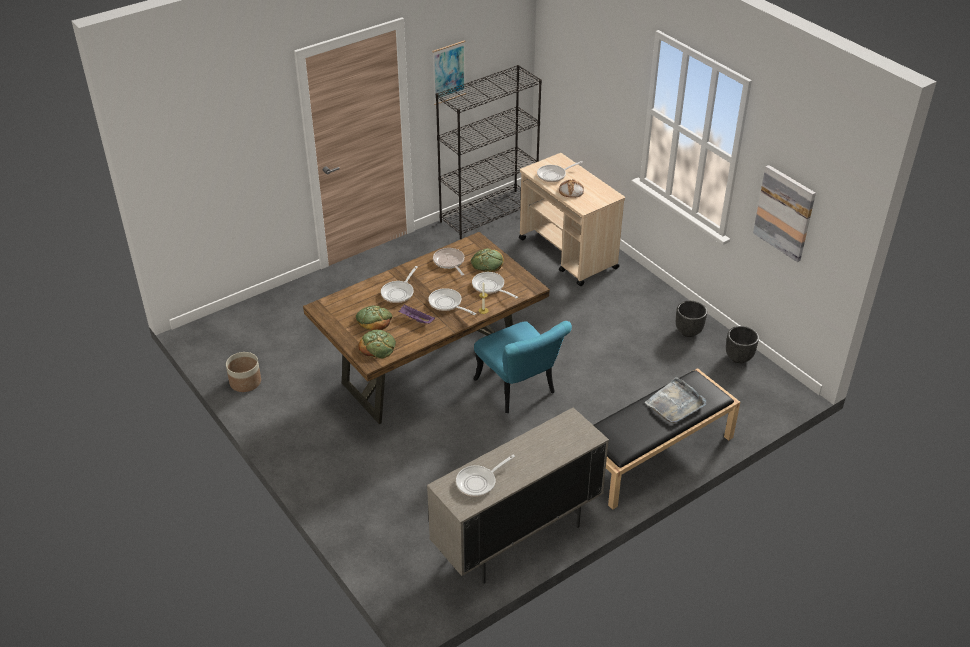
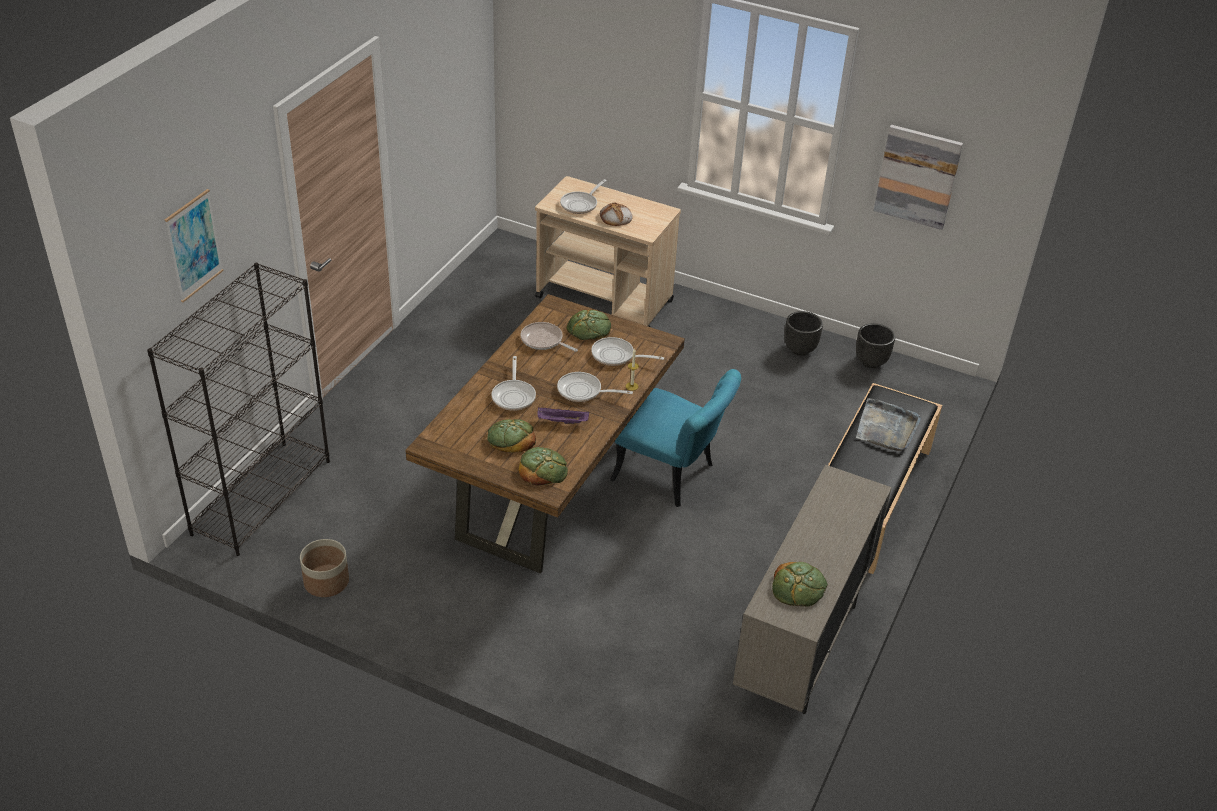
camera: 30 degrees left, 0 degrees up
picture [432,40,466,105] -> picture moved to [165,189,224,302]
black bookcase [436,65,542,239] -> black bookcase moved to [147,263,330,556]
frying pan [456,455,515,497] -> bread [772,562,828,606]

